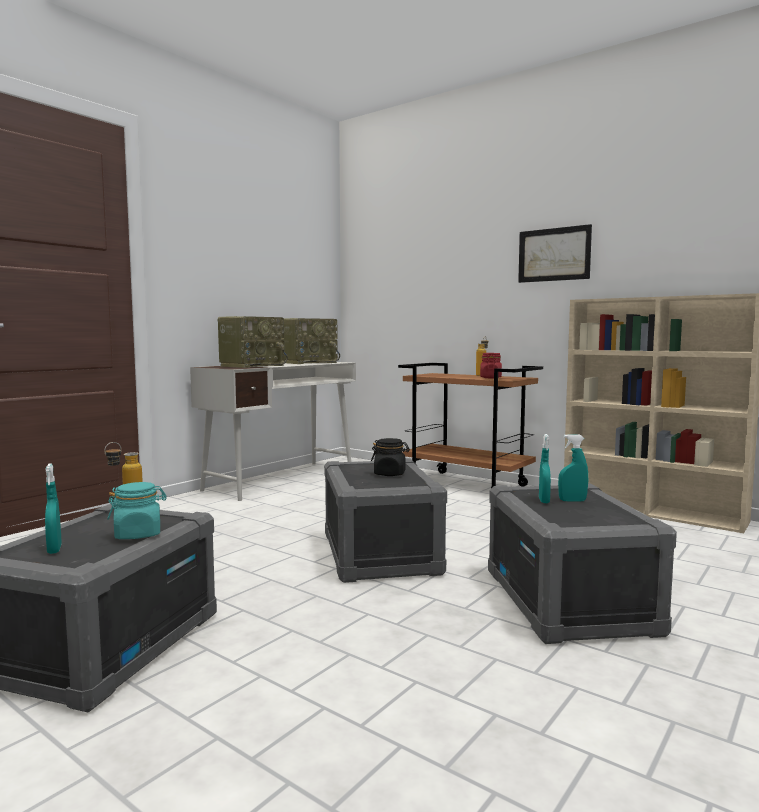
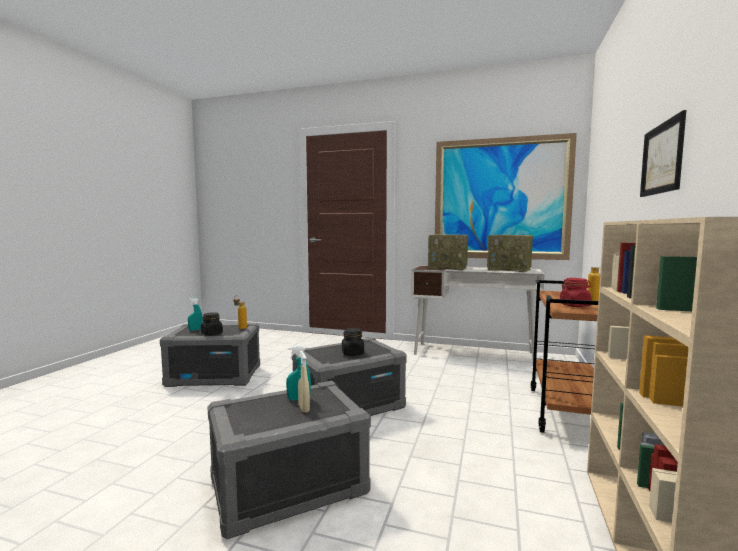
camera: 70 degrees right, 0 degrees up
turquoise jar [108,482,167,539] -> black jar [201,312,223,336]
turquoise spray bottle [558,434,588,502] -> beige spray bottle [298,351,310,413]
none -> picture [435,133,577,260]

